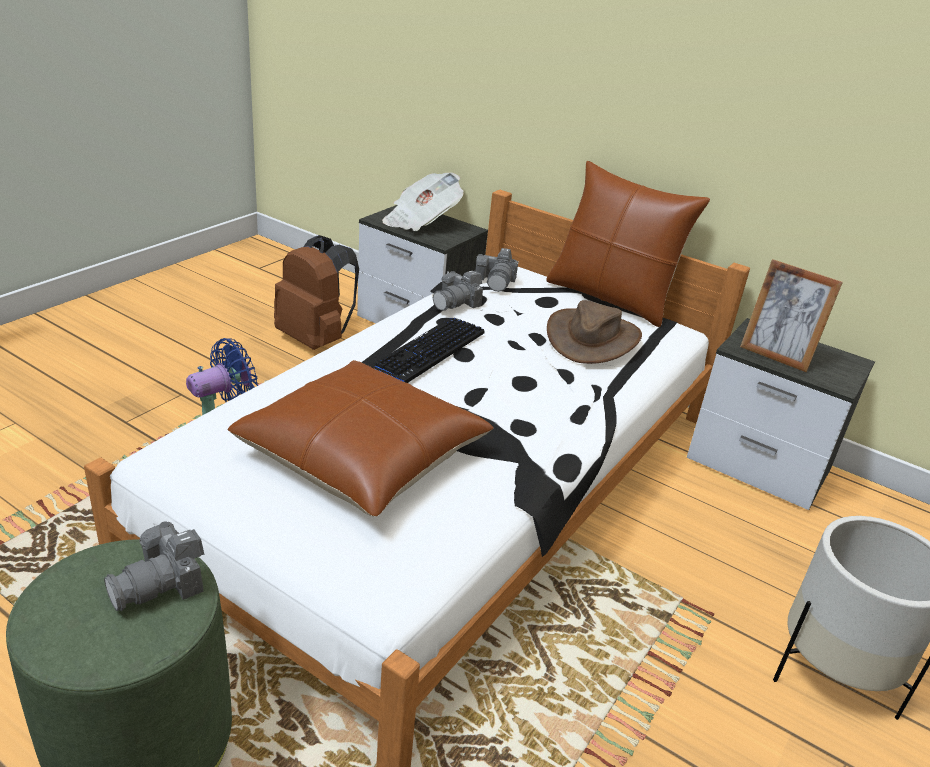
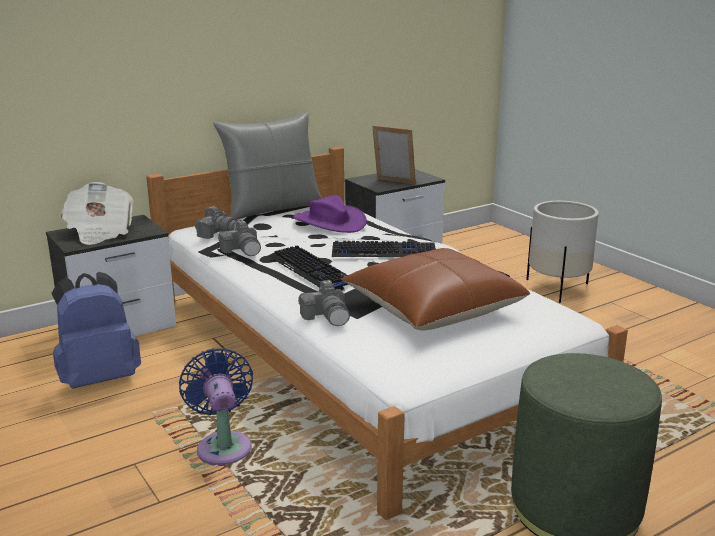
camera: 65 degrees left, 10 degrees down
camera [104,522,205,611] -> camera moved to [298,280,350,326]
brown backpack [274,235,359,350] -> blue backpack [52,272,141,389]
brown pillow [546,161,710,327] -> grey pillow [213,112,322,220]
brown hat [547,300,642,364] -> purple hat [293,195,367,233]
picture frame [740,259,843,372] -> picture frame turned 120 degrees counterclockwise [372,125,416,185]
none -> keyboard [332,241,436,257]

